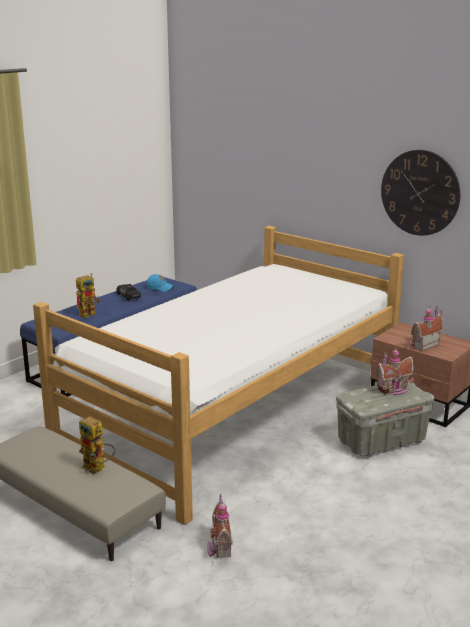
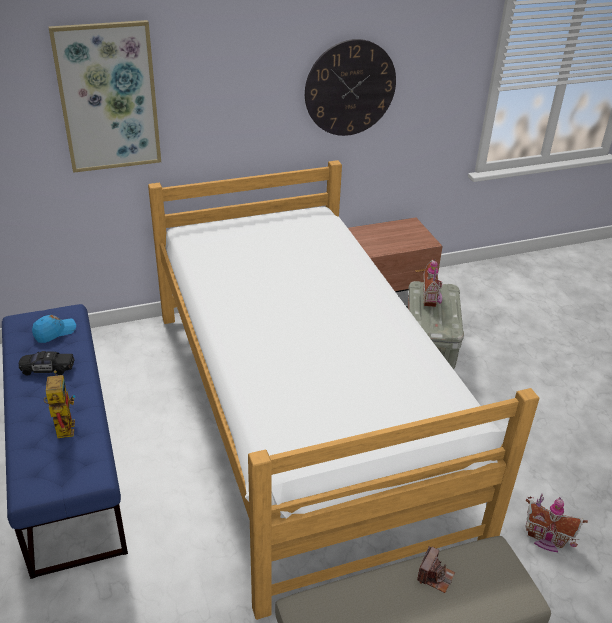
camera: 60 degrees left, 15 degrees up
toy robot [79,416,115,475] -> camera [417,546,455,593]
toy house [409,305,443,351] -> none
none -> picture [48,20,161,173]

